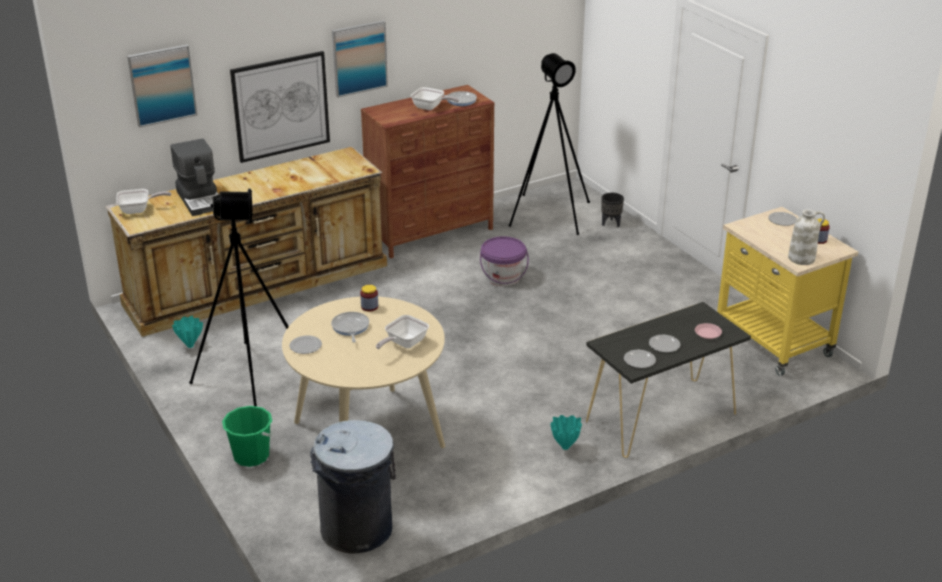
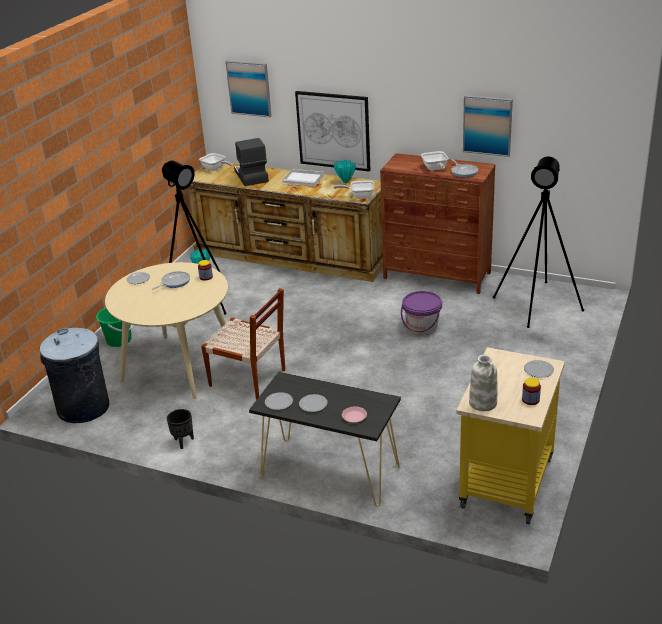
camera: 55 degrees right, 0 degrees up
coffee machine [170,138,219,216] -> coffee machine turned 135 degrees clockwise [234,138,269,186]
picture [332,20,388,97] -> picture moved to [463,95,513,157]
frying pan [376,315,429,349] -> frying pan moved to [333,180,374,199]
turquoise vase [550,415,582,450] -> turquoise vase moved to [334,160,356,183]
black planter [601,193,624,227] -> black planter moved to [167,409,194,449]
none -> chair [201,288,285,400]
none -> white tray [283,169,324,187]

